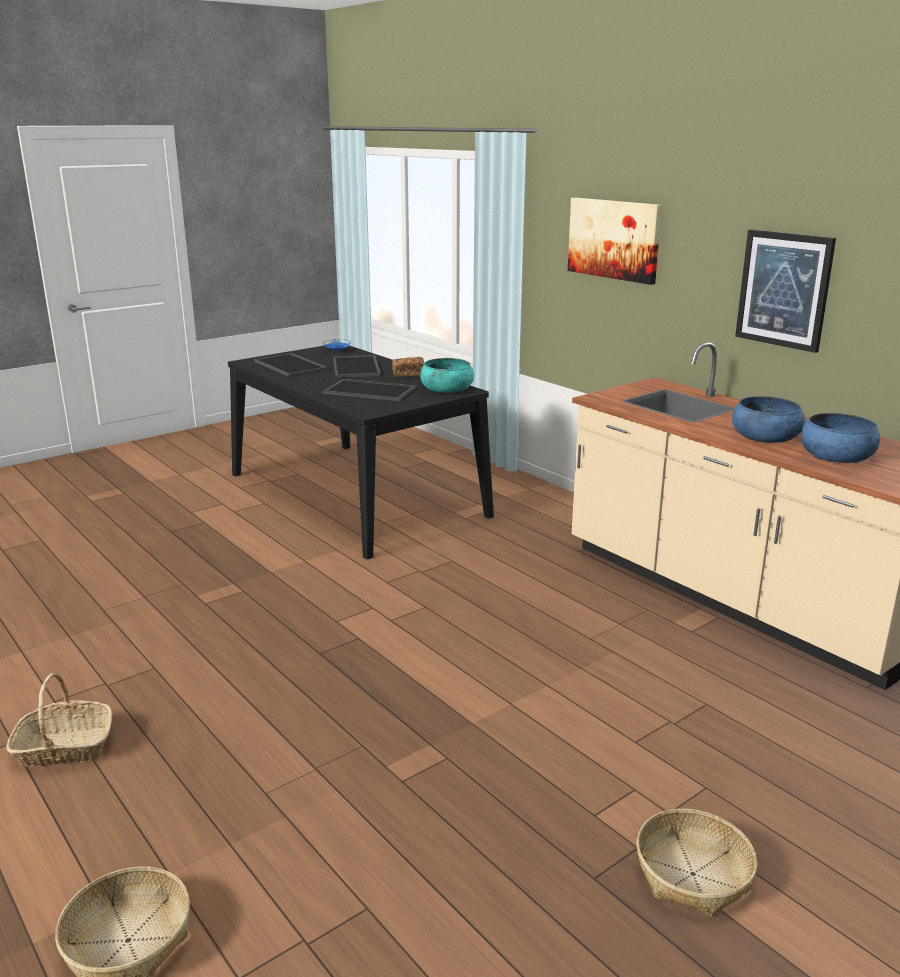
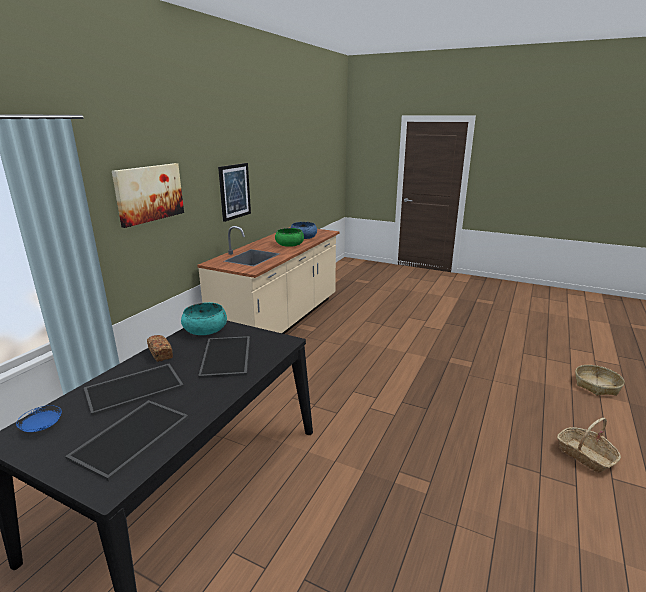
camera: 115 degrees left, 0 degrees up
basket [637,809,757,917] -> none
blue bowl [732,396,805,443] -> green bowl [275,228,304,247]

